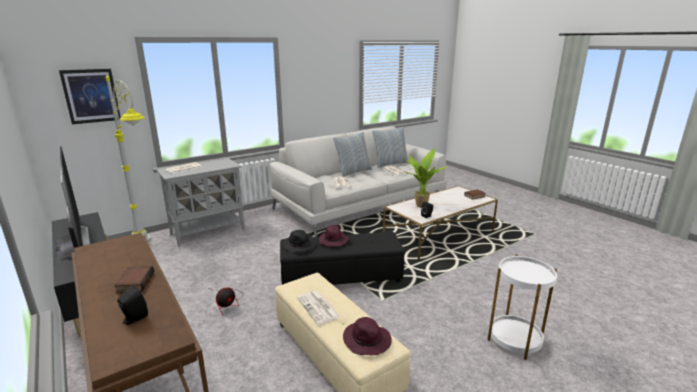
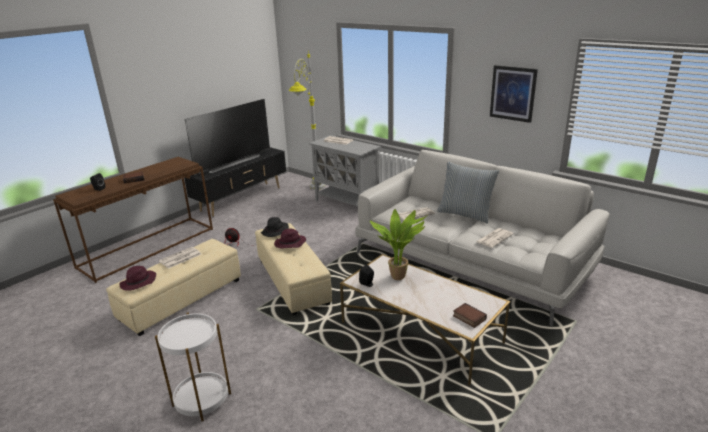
camera: 75 degrees right, 5 degrees up
picture [59,69,121,124] -> picture moved to [490,65,538,123]
black ottoman [280,232,405,285] -> beige ottoman [255,223,332,315]
pillow [372,127,409,168] -> none

